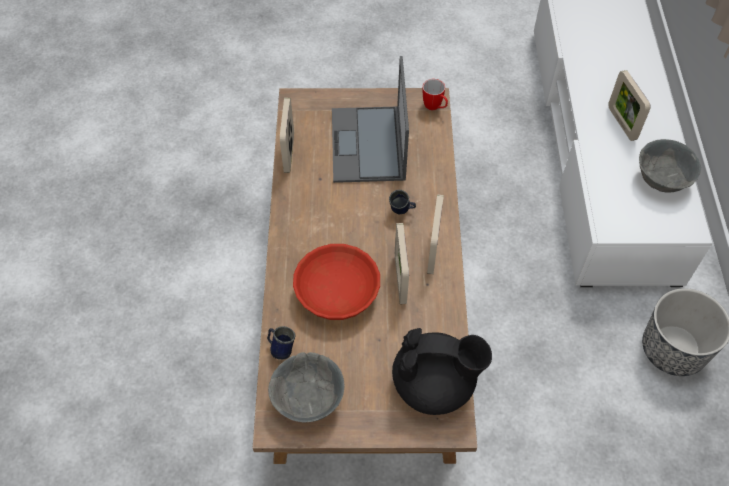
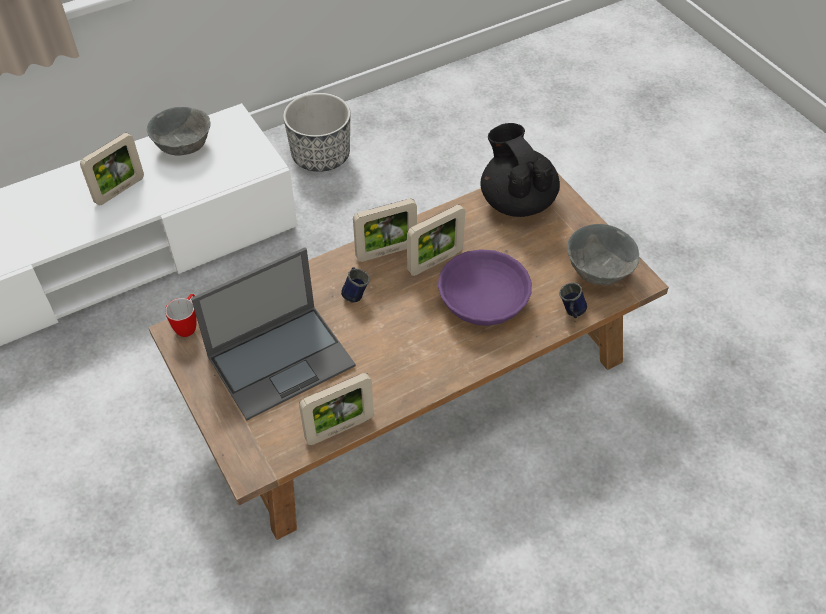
camera: 120 degrees left, 5 degrees down
red bowl [293,244,380,320] -> purple bowl [438,249,532,326]

